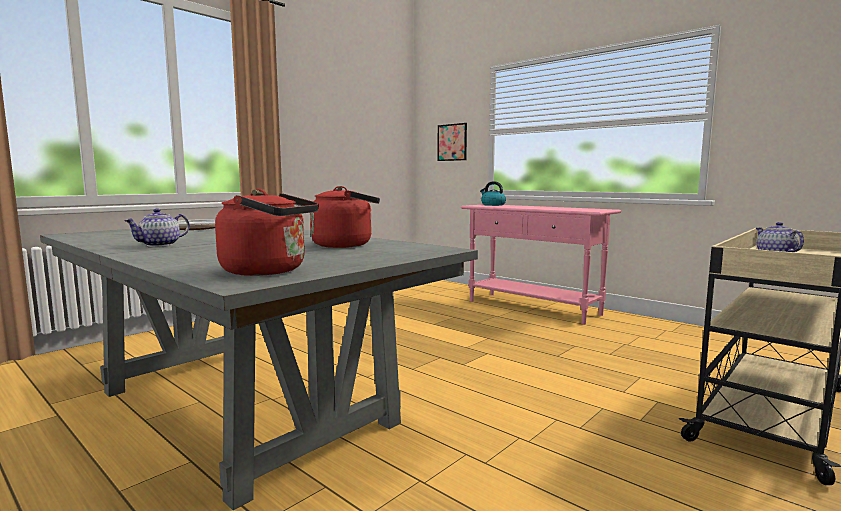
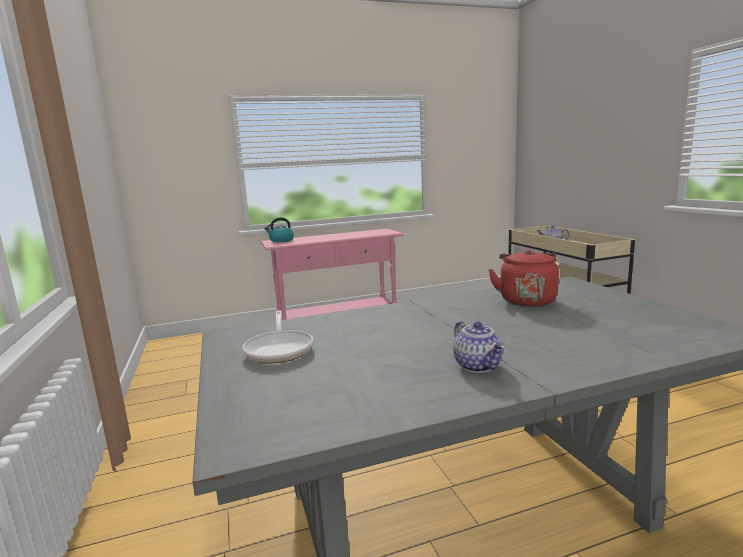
camera: 60 degrees left, 5 degrees up
red kettle [215,189,319,276] -> none
picture [437,123,467,161] -> none

